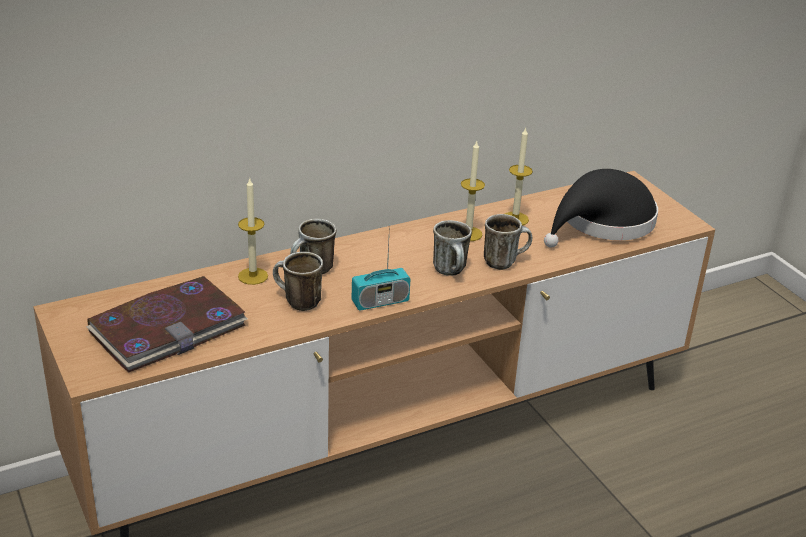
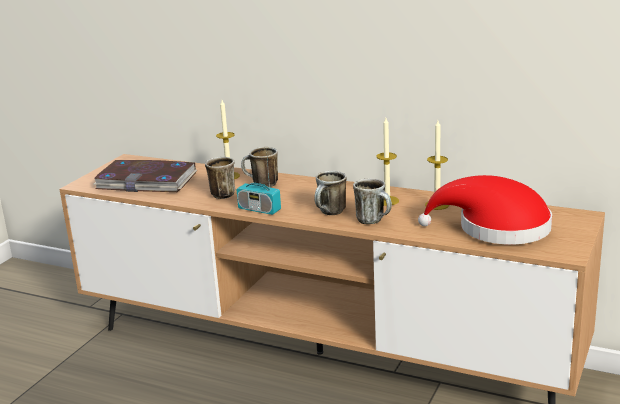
camera: 55 degrees right, 10 degrees down
black hat [544,169,658,248] -> red hat [418,175,552,244]

